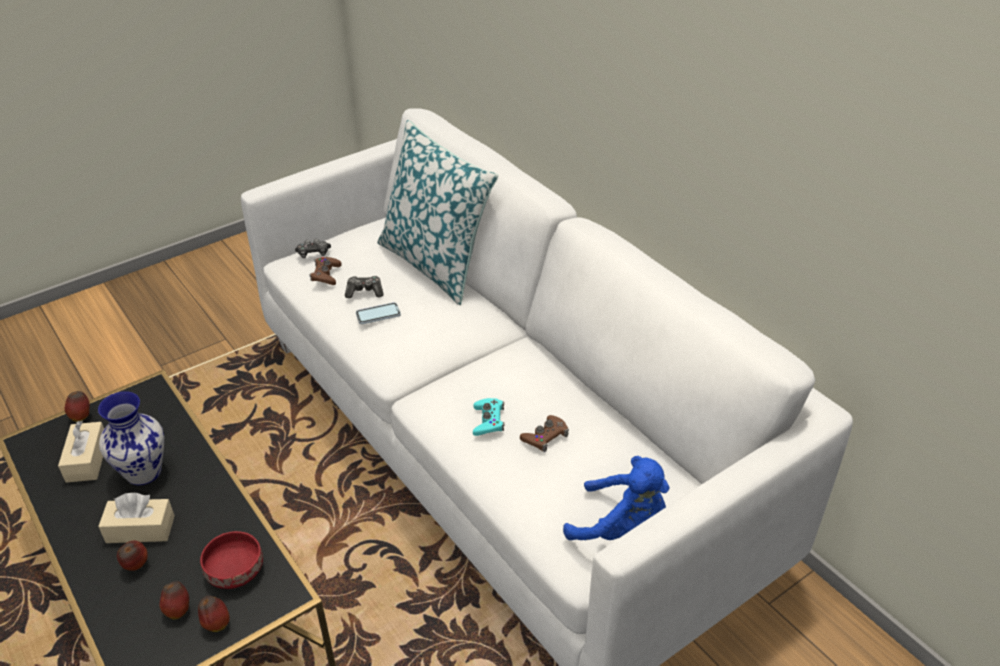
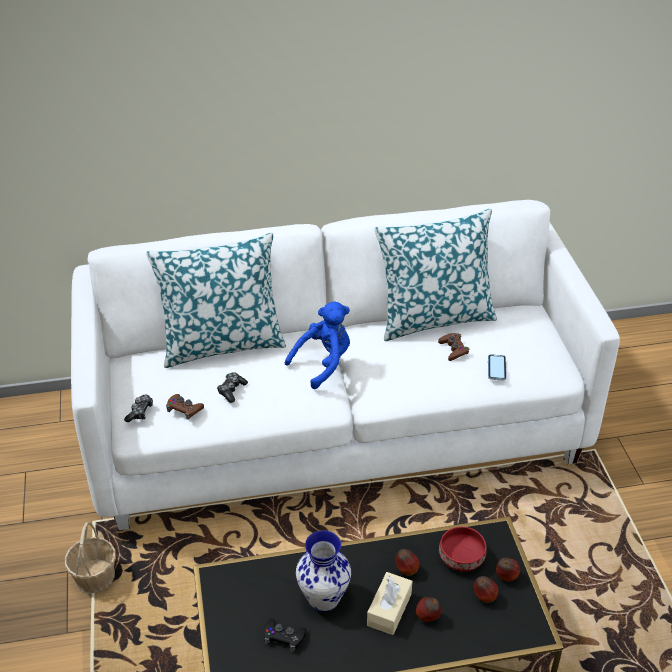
camera: 65 degrees left, 0 degrees up
beige tissue box [58,420,104,483] -> black game controller [264,618,306,652]
apple [65,391,90,422] -> apple moved to [396,549,419,576]
phone [356,303,401,324] -> phone moved to [488,354,507,381]
turquoise game controller [473,398,504,436] -> none
blue plush toy [563,456,670,540] -> blue plush toy moved to [285,301,350,389]
none -> basket [65,522,116,594]
none -> pillow [374,208,497,341]

